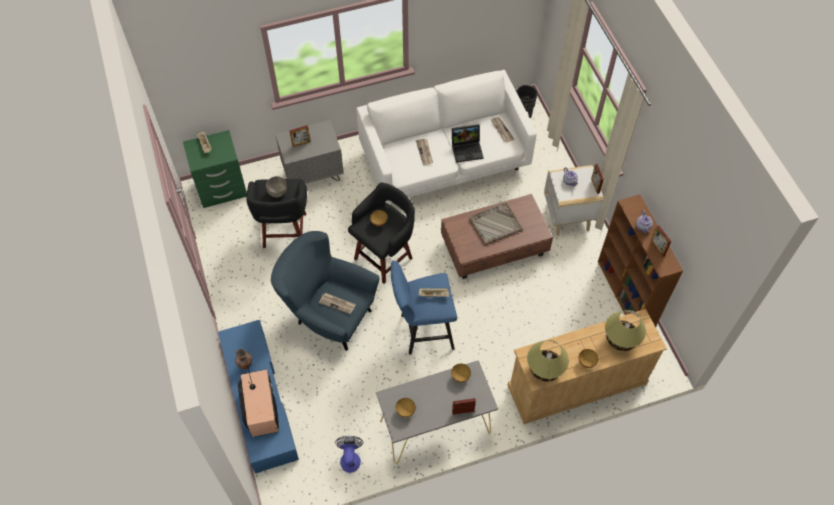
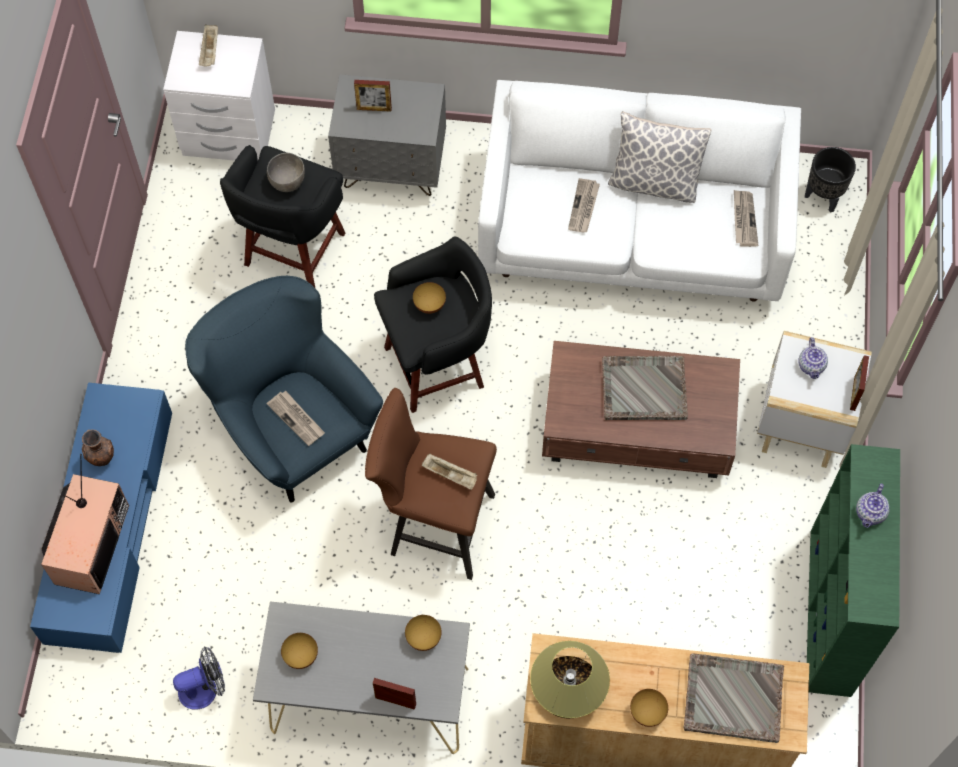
camera: 25 degrees right, 5 degrees up
green nightstand [183,130,247,208] -> white nightstand [163,31,275,161]
fan [335,436,364,473] -> fan turned 45 degrees clockwise [173,647,225,709]
blue stool [391,260,457,355] -> brown stool [365,388,497,580]
laptop [452,124,484,163] -> none
brown bookcase [598,194,683,327] -> green bookcase [807,444,900,697]
table lamp [605,310,646,351] -> grey tray [683,653,784,743]
picture frame [651,225,671,257] -> none
none -> pillow [608,111,711,203]

